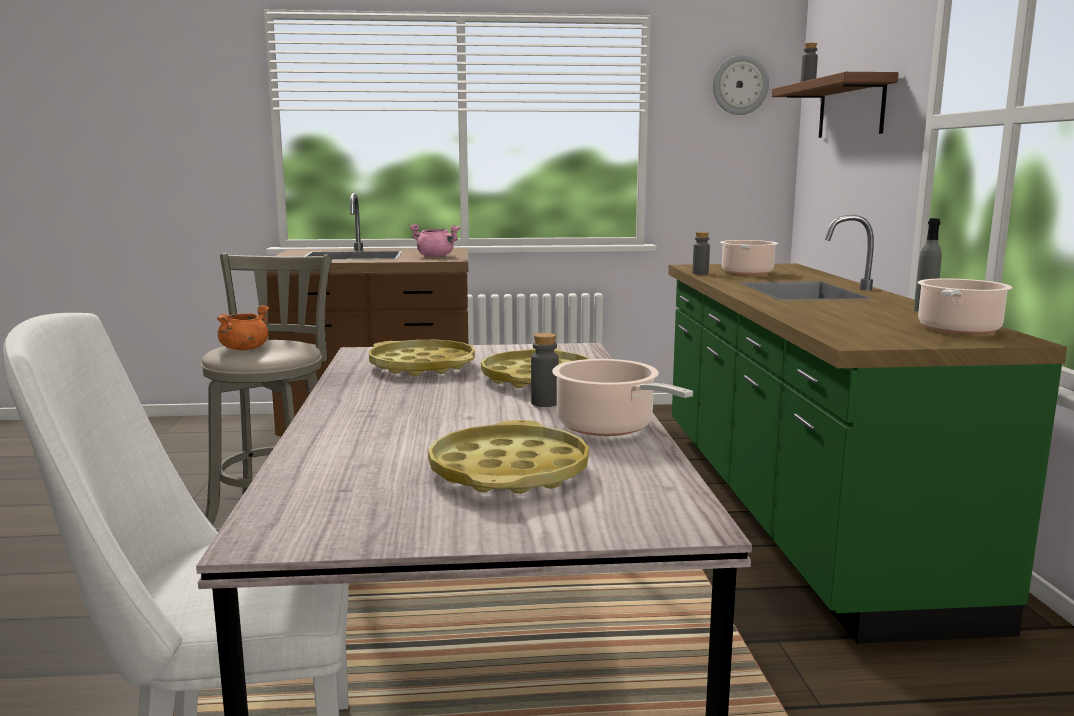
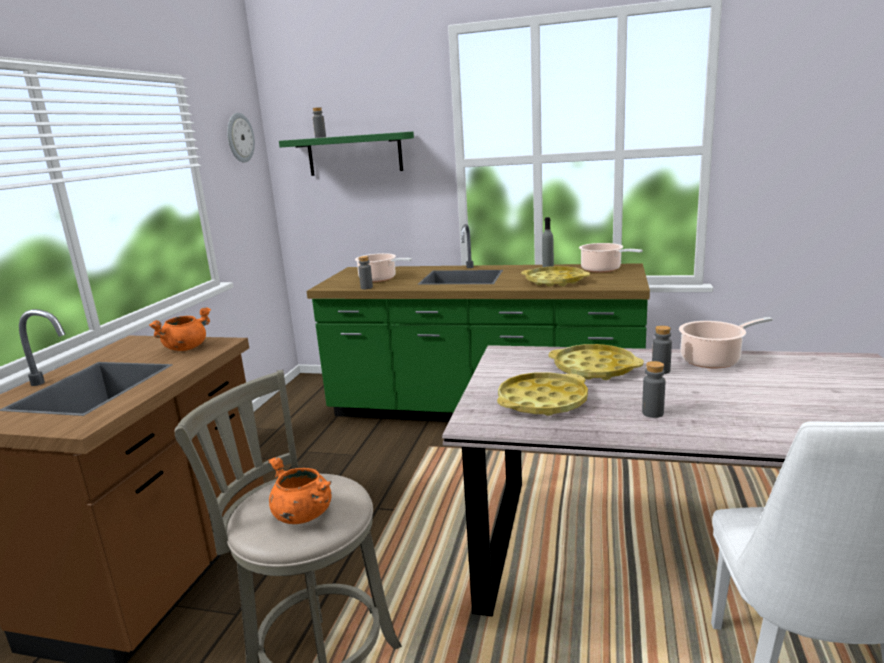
camera: 70 degrees left, 5 degrees up
pink cooking pot [409,224,460,257] -> orange cooking pot [149,307,211,351]
yellow tray [428,420,589,494] -> yellow tray moved to [521,266,590,287]
brown shelf [772,72,899,138] -> green shelf [279,132,414,176]
none -> grey bottle [642,361,666,418]

